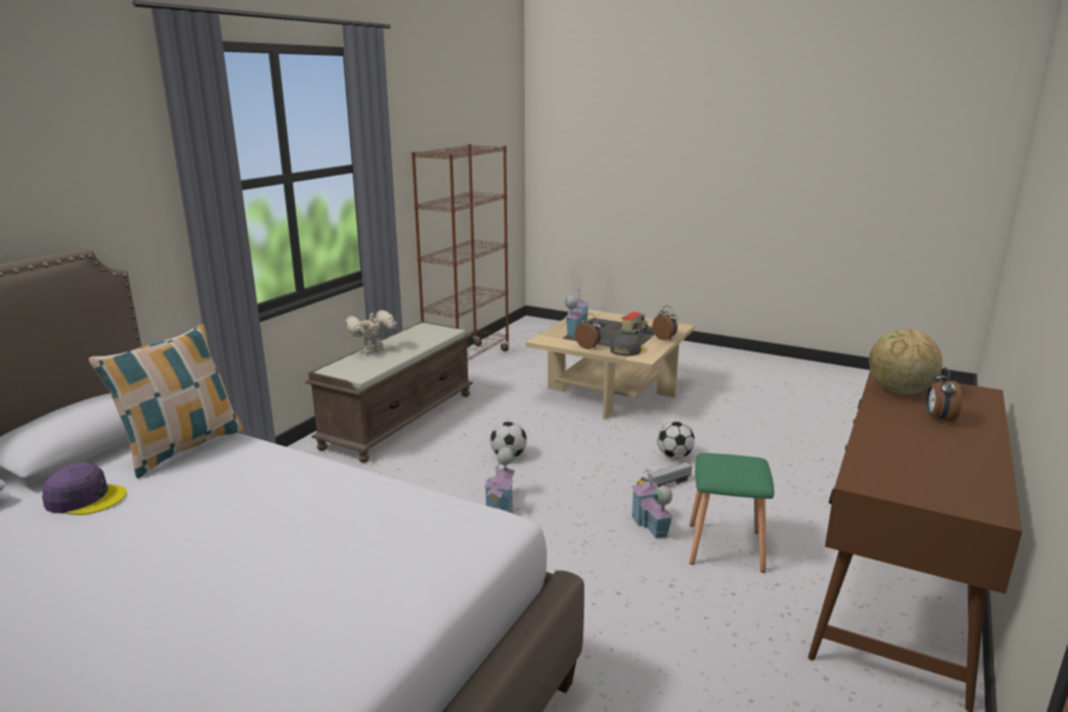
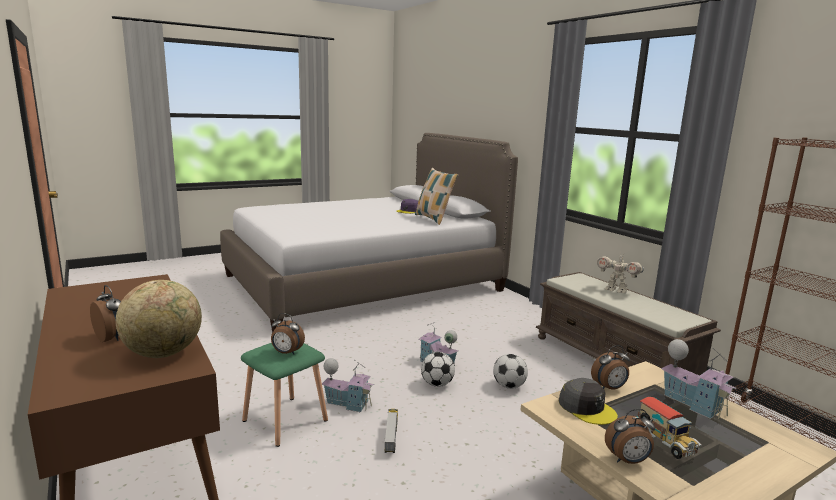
camera: 120 degrees right, 5 degrees down
toy robot [345,310,398,354] -> toy robot turned 135 degrees clockwise [597,252,644,293]
football [657,422,695,459] -> football moved to [421,352,455,387]
none -> alarm clock [271,313,305,355]

